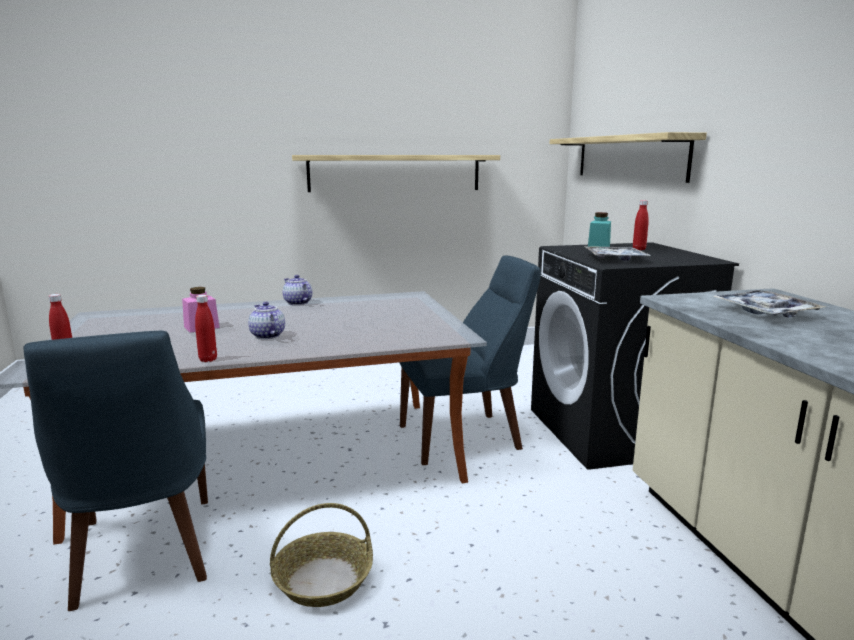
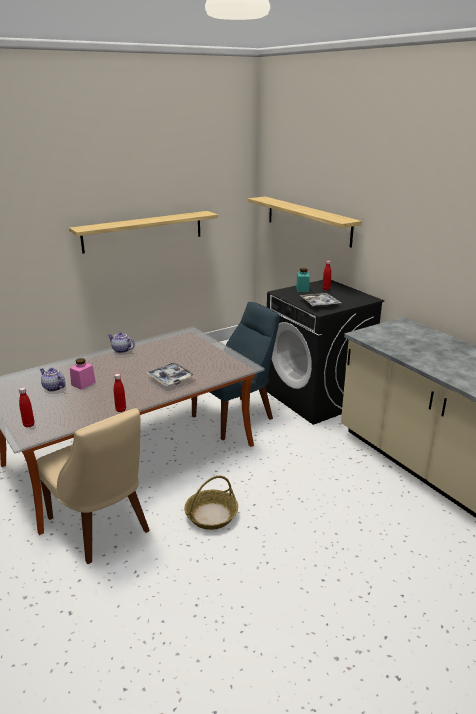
camera: 20 degrees left, 10 degrees up
blue chair [23,331,208,611] -> beige chair [36,408,150,564]
teapot [248,302,285,339] -> teapot moved to [40,368,66,392]
tray [712,290,826,318] -> tray moved to [146,362,195,386]

